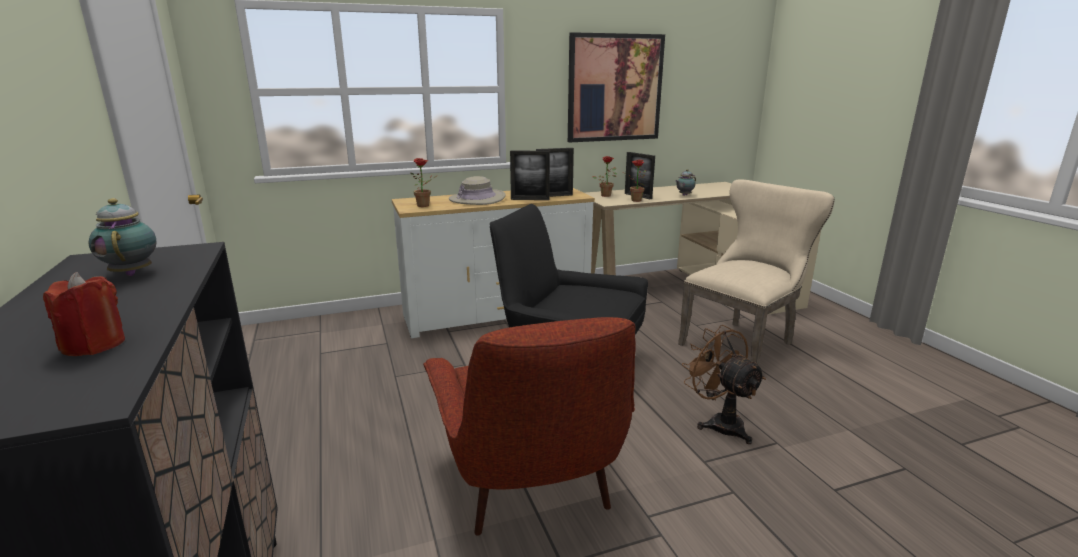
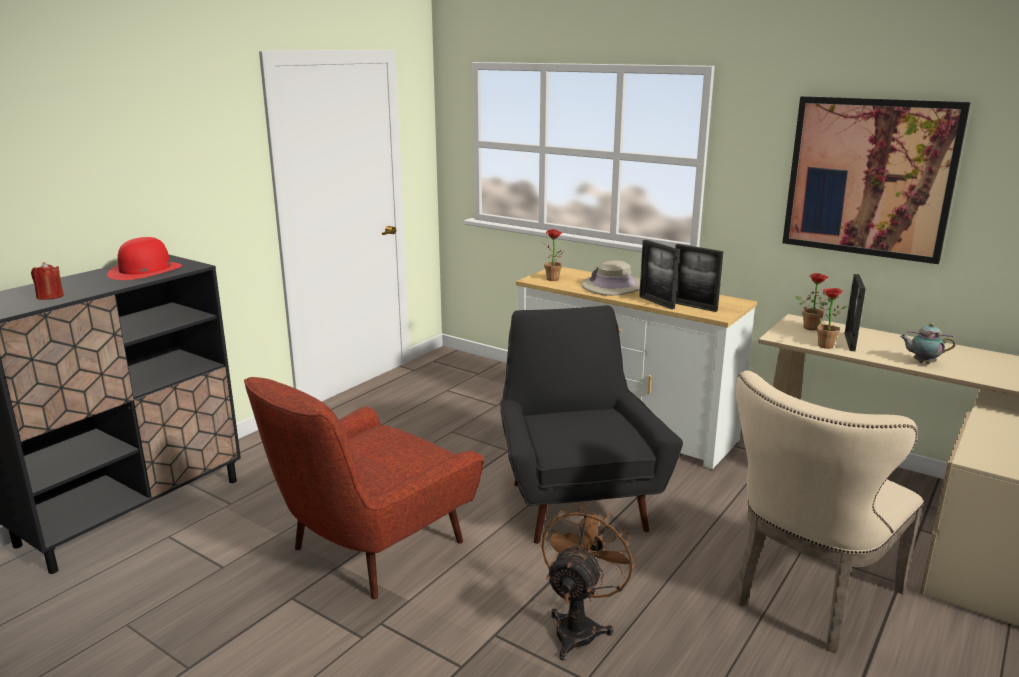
camera: 55 degrees right, 0 degrees up
teapot [88,198,157,276] -> red hat [107,237,182,280]
beige chair [678,179,834,365] -> beige chair turned 120 degrees clockwise [735,371,924,653]

